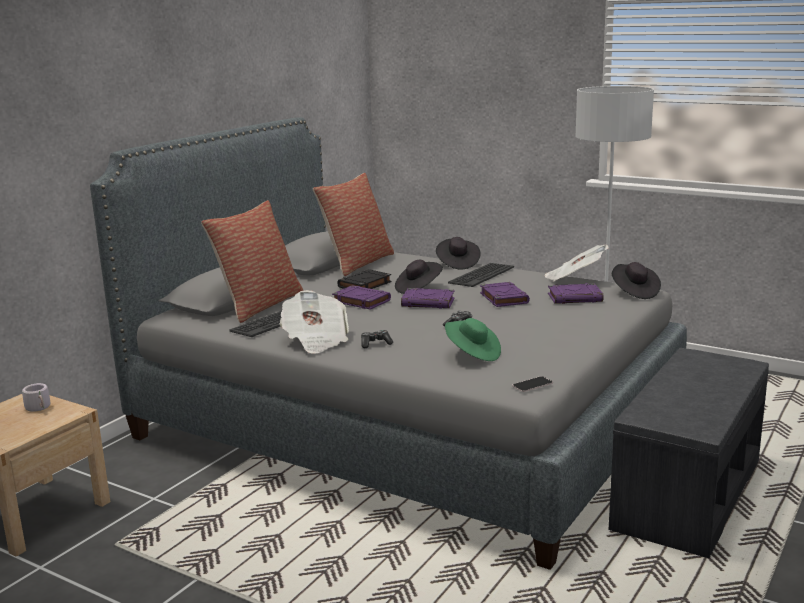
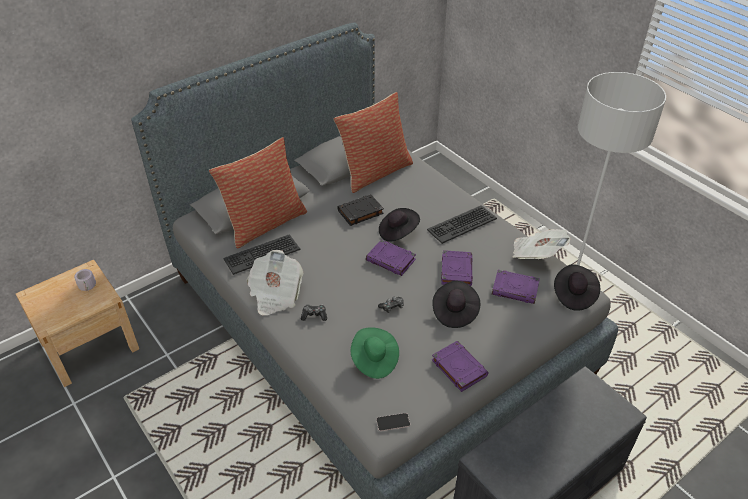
camera: 20 degrees right, 25 degrees up
purple book [332,285,391,310] -> purple book moved to [432,341,489,392]
black hat [436,237,481,269] -> black hat moved to [432,281,480,328]

